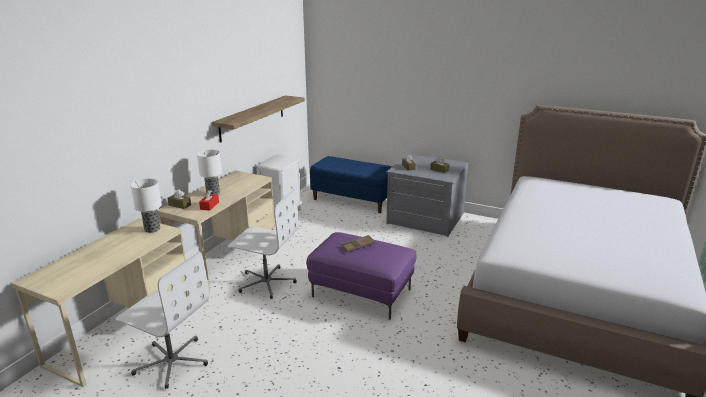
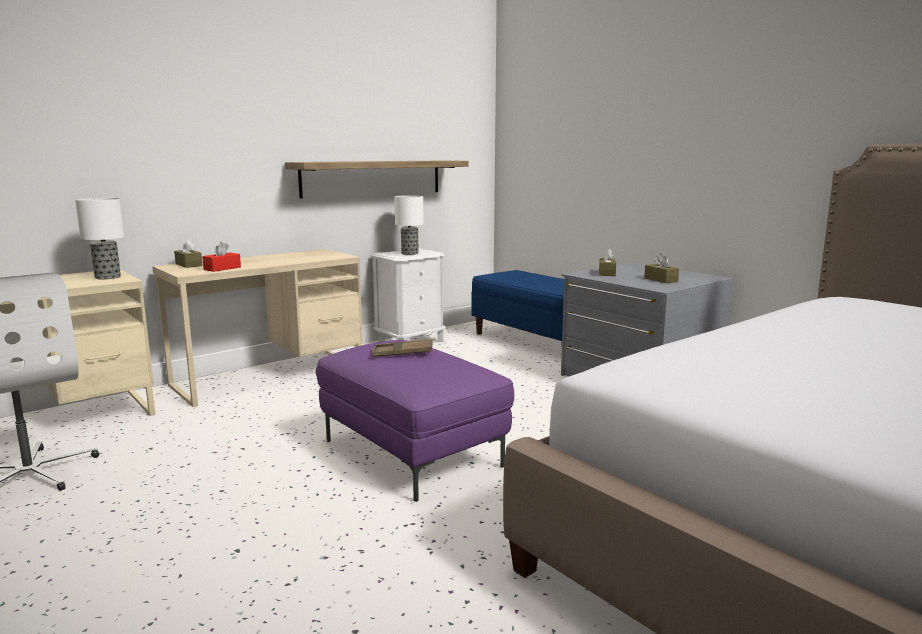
camera: 25 degrees right, 10 degrees down
table lamp [197,150,222,195] -> table lamp moved to [394,195,424,255]
white office chair [228,189,298,299] -> none

